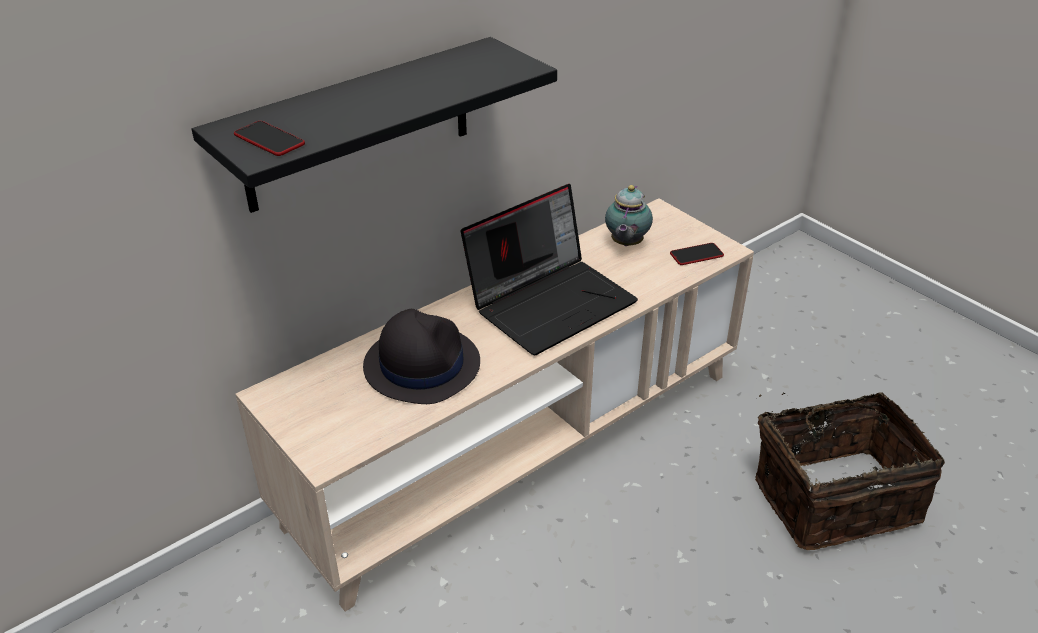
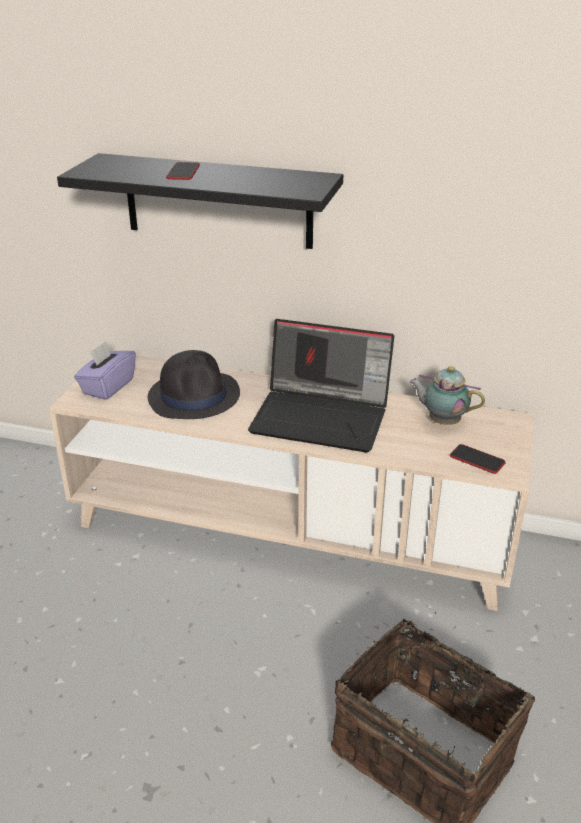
camera: 55 degrees right, 5 degrees down
phone [234,121,305,156] -> phone moved to [166,162,200,180]
teapot [605,185,653,246] -> teapot turned 45 degrees clockwise [410,366,485,425]
none -> purple tissue box [74,341,136,400]

